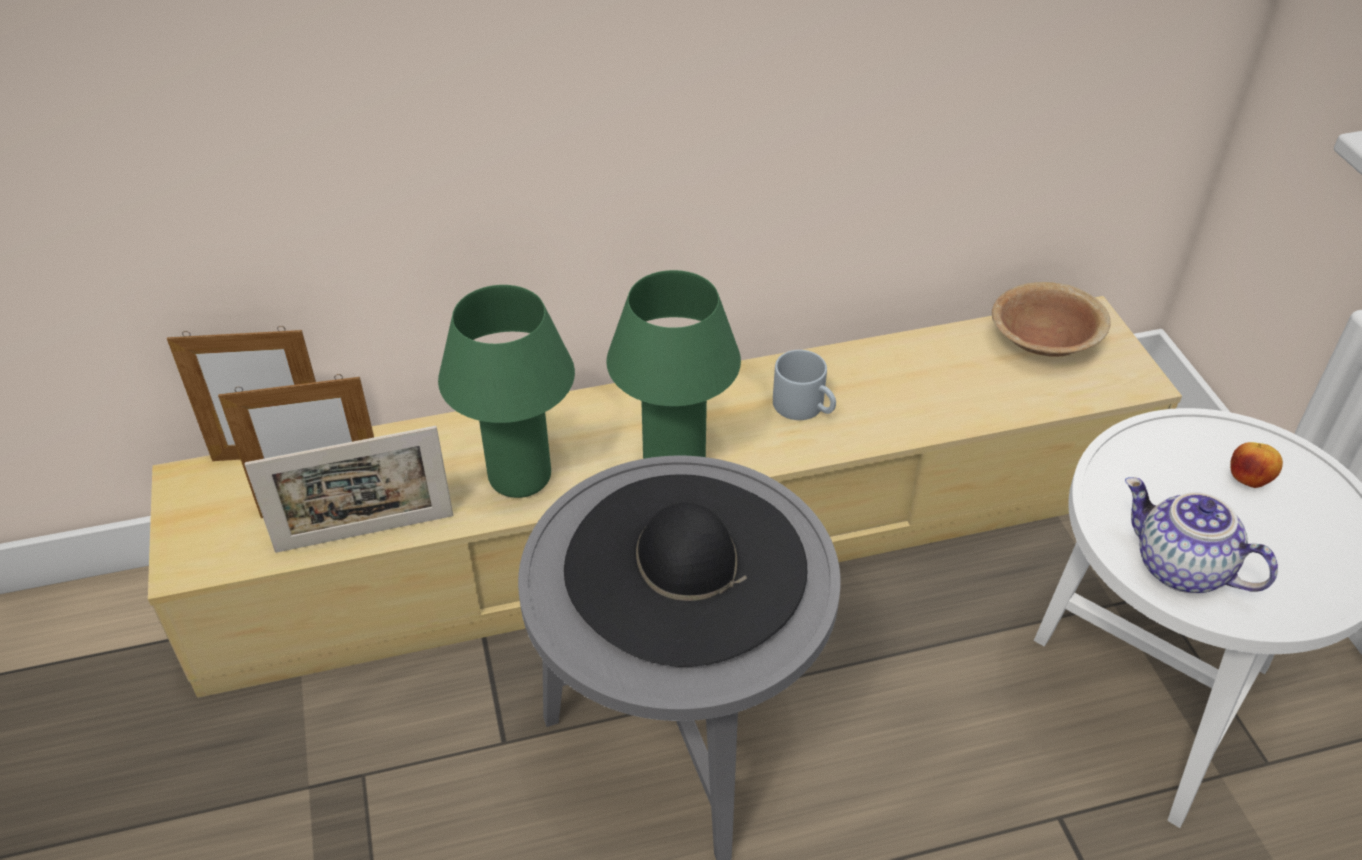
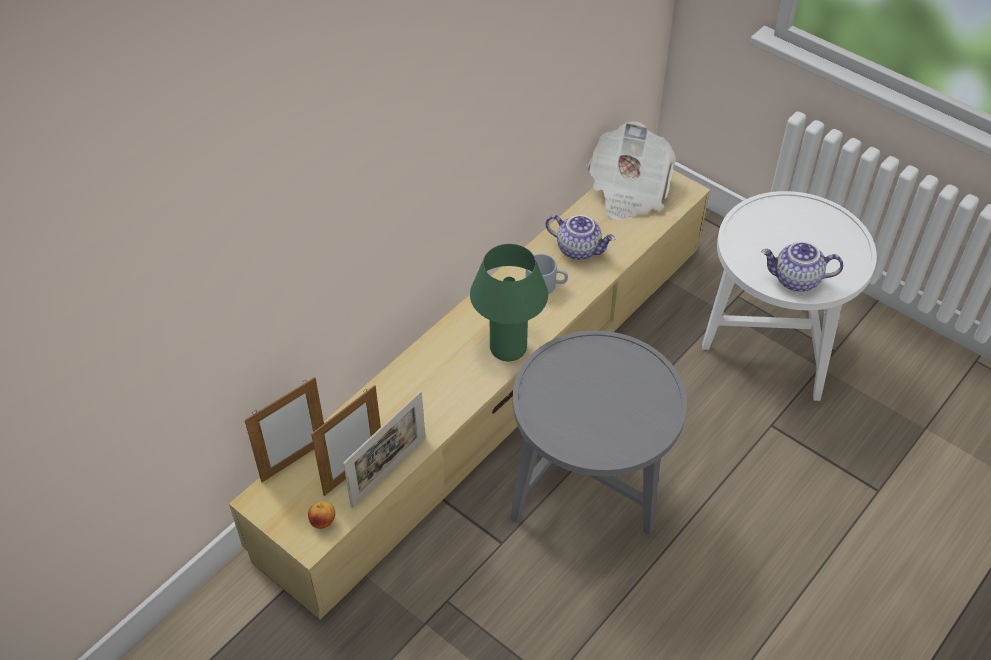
camera: 35 degrees left, 5 degrees up
green table lamp [438,285,575,498] -> none
black hat [564,474,807,667] -> none
brown bowl [992,282,1111,357] -> newspaper [588,121,676,220]
apple [1230,442,1283,488] -> apple moved to [308,501,335,529]
none -> teapot [546,215,615,260]

